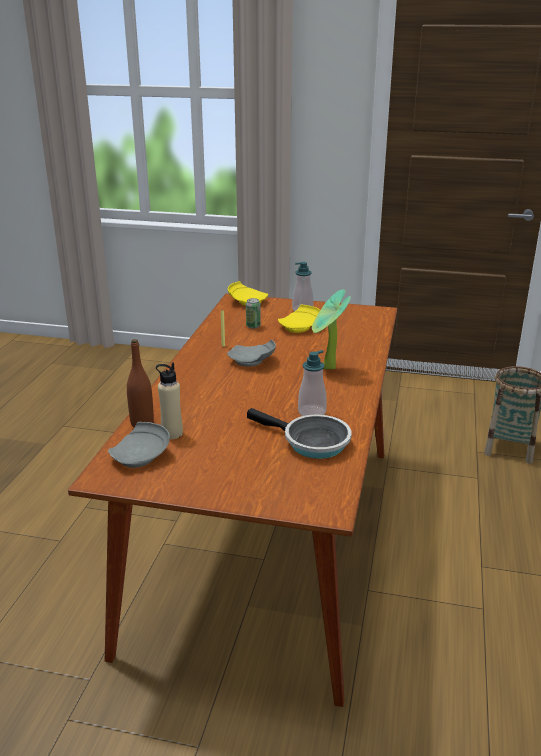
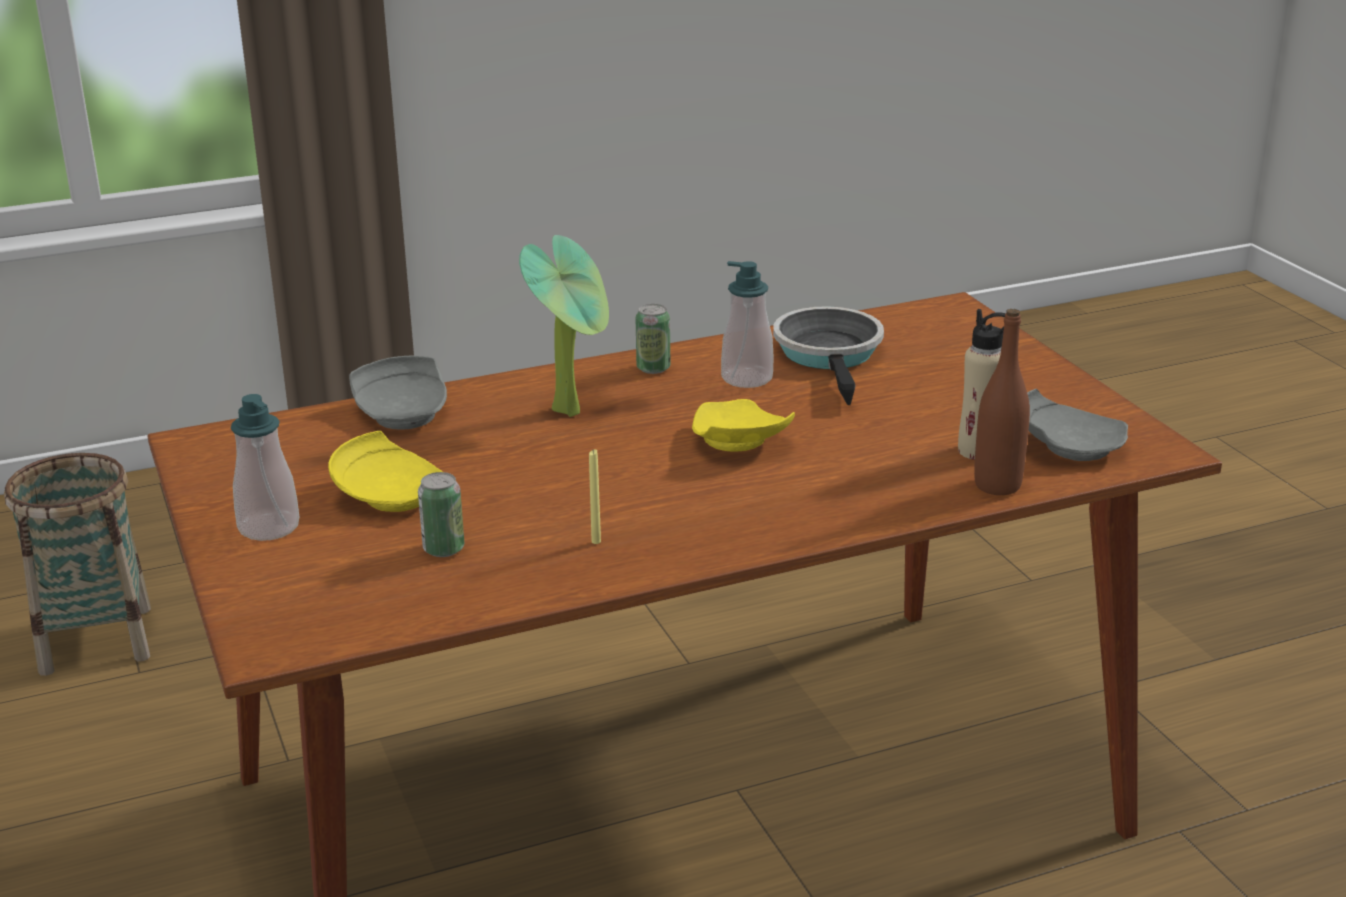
camera: 125 degrees left, 0 degrees up
grey plate [227,339,276,366] -> grey plate moved to [349,356,447,430]
yellow plate [228,281,268,306] -> yellow plate moved to [692,399,795,451]
none -> can [636,304,670,374]

